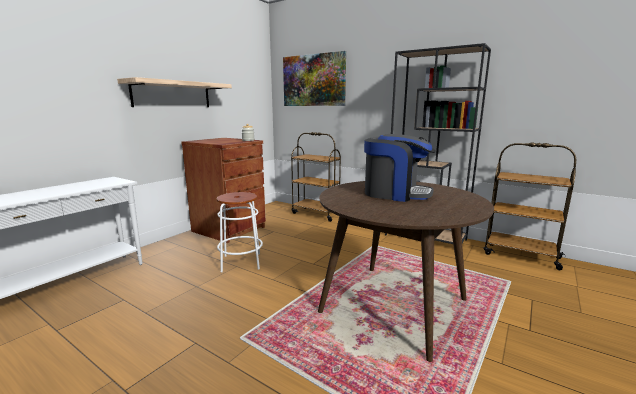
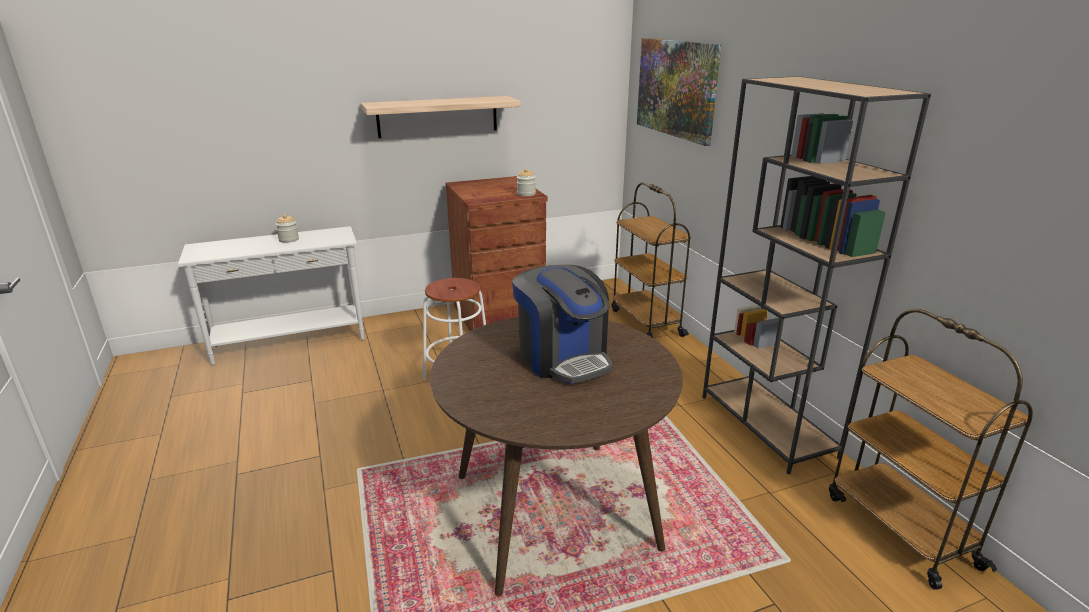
camera: 35 degrees right, 10 degrees up
none -> jar [276,215,299,243]

